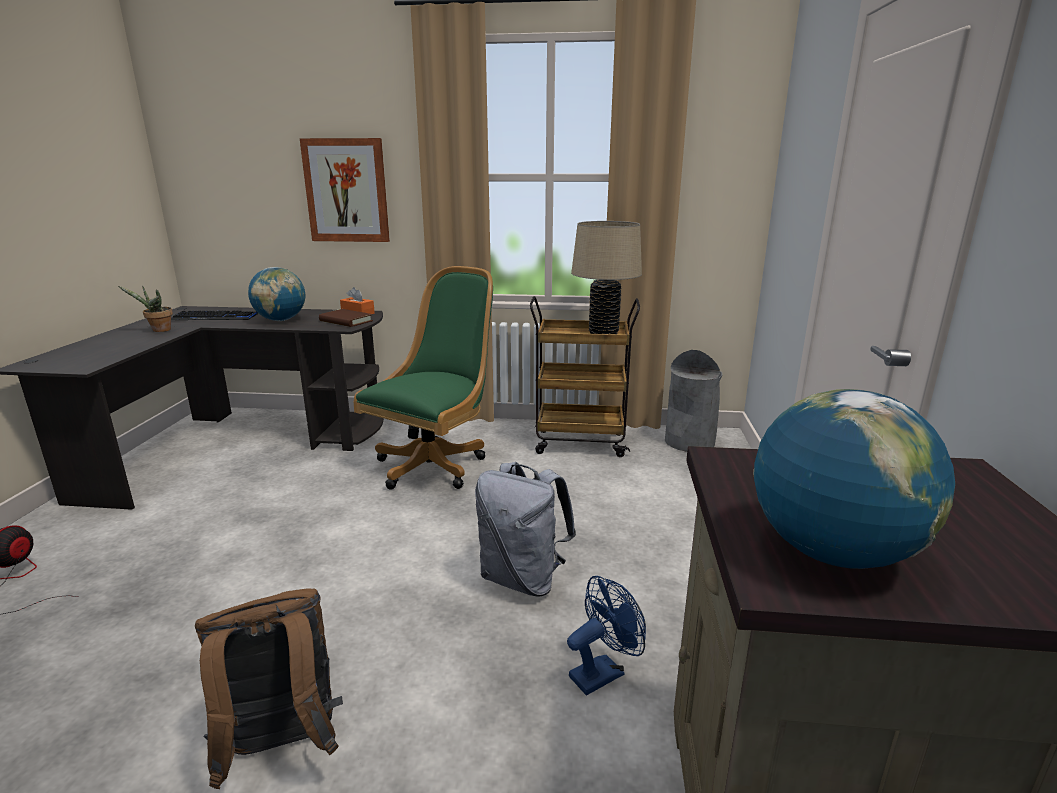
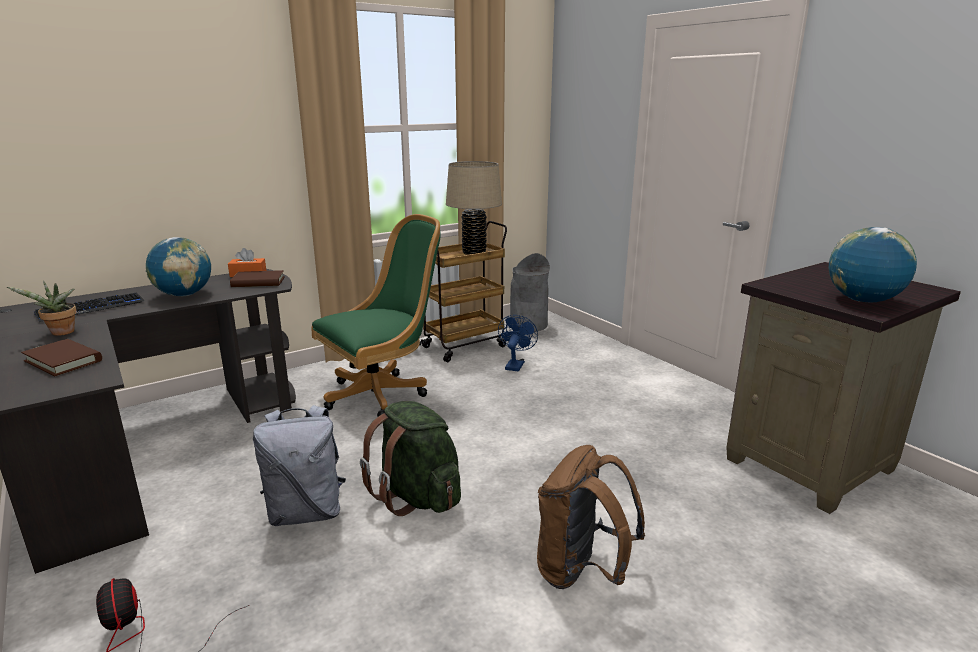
camera: 40 degrees left, 0 degrees up
picture [300,138,390,242] -> none
green office chair [354,266,493,490] -> green office chair turned 60 degrees clockwise [311,214,441,416]
grey backpack [475,462,576,597] -> grey backpack moved to [253,405,346,526]
blue fan [567,576,646,695] -> blue fan moved to [498,315,538,372]
none -> brown book [21,339,102,376]
none -> green backpack [360,401,461,516]

